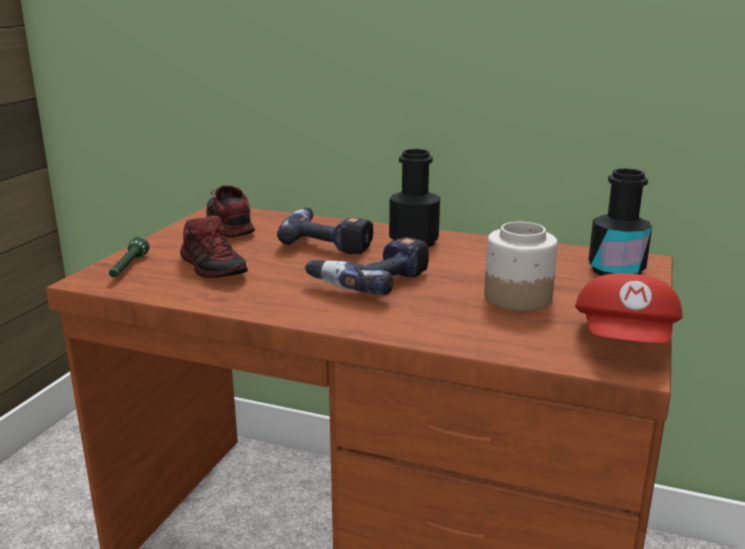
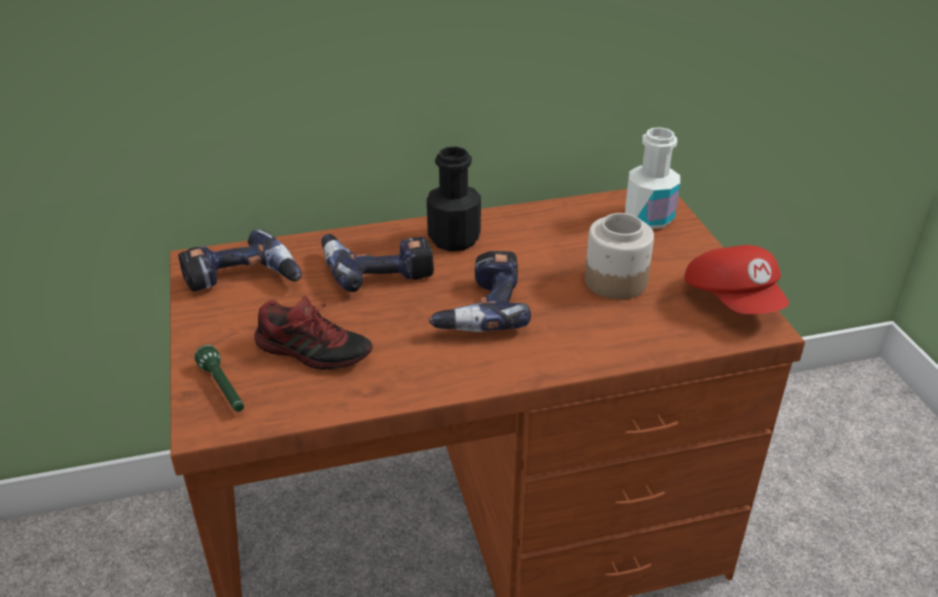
camera: 35 degrees left, 15 degrees up
shoe [206,185,255,238] -> power drill [178,229,302,291]
black bottle [589,168,652,276] -> white bottle [625,127,680,229]

